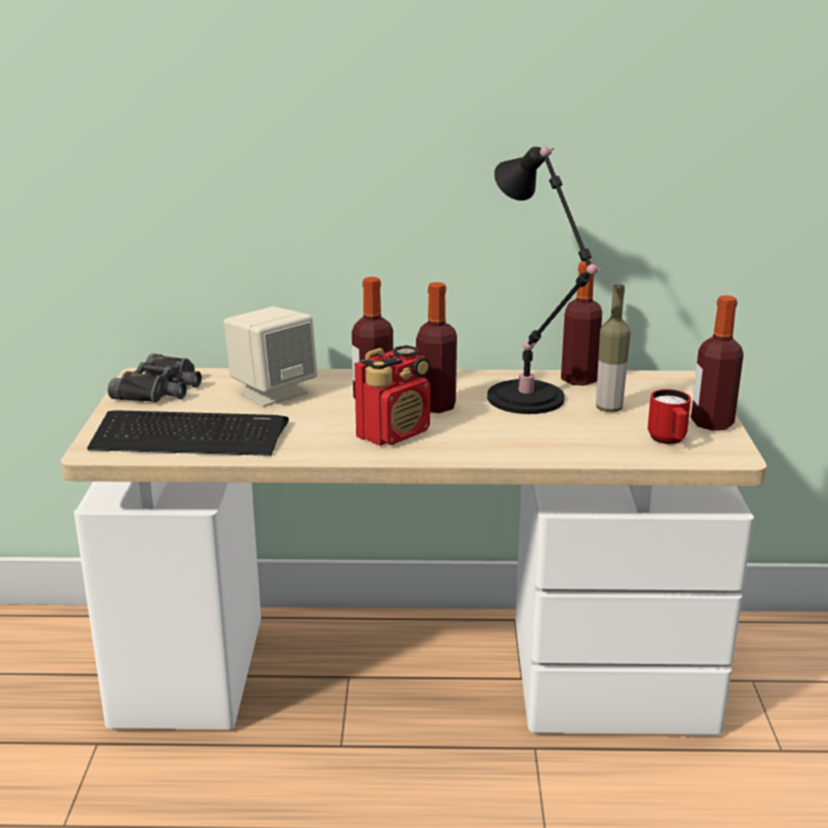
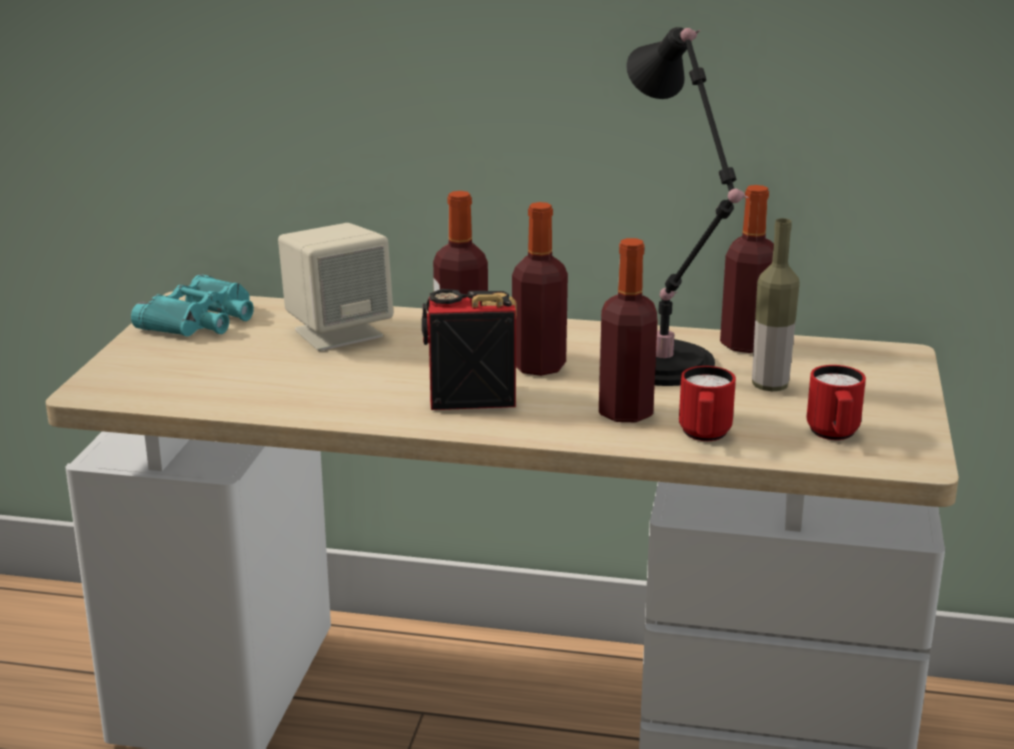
camera: 10 degrees right, 0 degrees up
keyboard [87,410,289,456] -> none
black binoculars [108,353,202,402] -> turquoise binoculars [131,274,254,337]
radio [355,345,430,446] -> radio turned 150 degrees counterclockwise [422,289,516,410]
bottle [691,295,744,431] -> bottle moved to [599,238,658,422]
none -> red mug [679,366,736,441]

